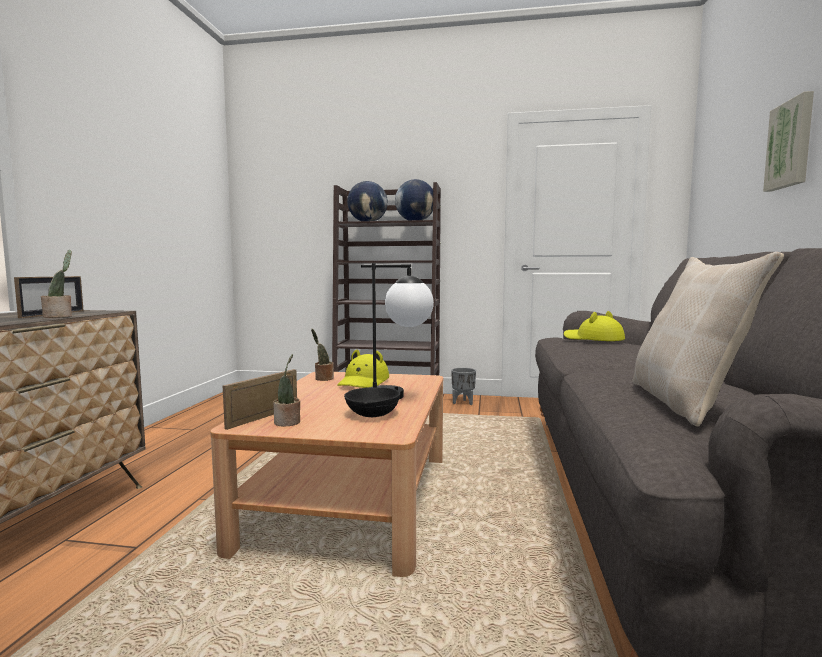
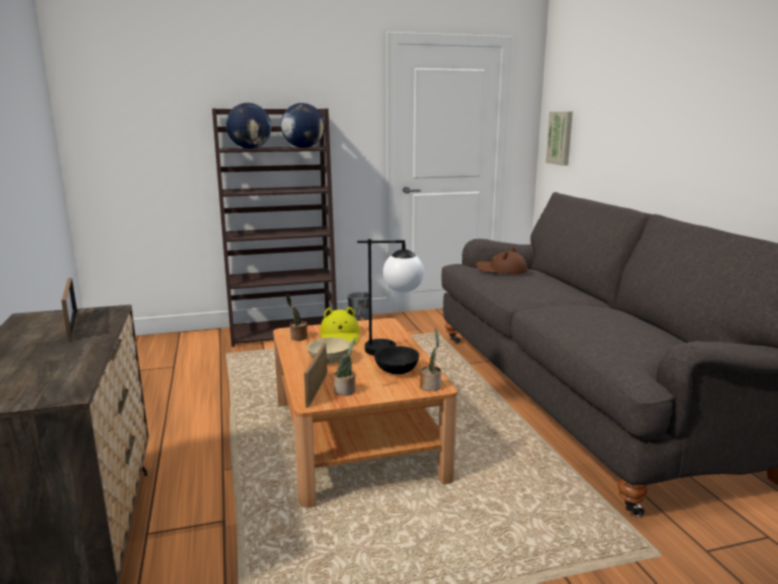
camera: 25 degrees left, 10 degrees up
potted plant [41,250,72,318] -> potted plant moved to [420,328,441,391]
yellow hat [564,311,625,341] -> brown hat [476,247,528,274]
beige pillow [632,252,784,426] -> none
picture [763,91,814,192] -> picture moved to [546,112,573,166]
none -> beige bowl [307,337,351,364]

